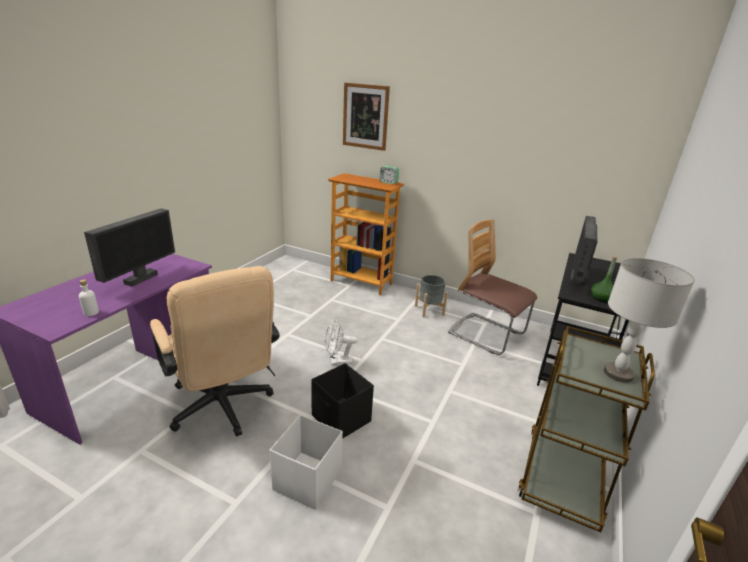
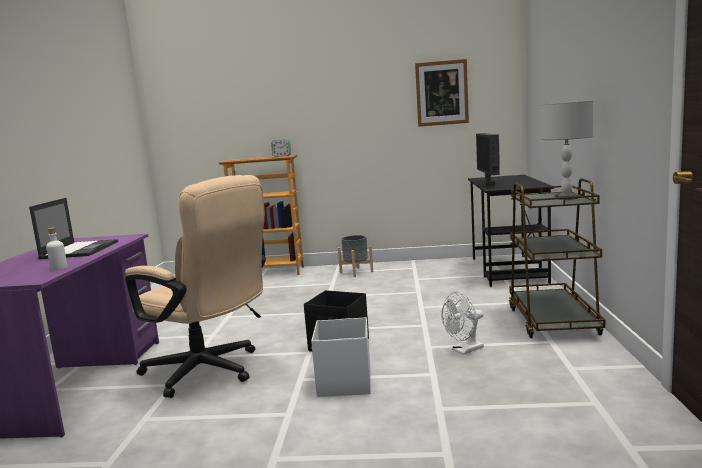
camera: 20 degrees left, 15 degrees down
monitor [84,208,175,287] -> laptop [29,198,118,259]
white fan [324,320,358,365] -> white fan moved to [441,292,484,355]
picture [343,83,390,151] -> picture moved to [415,59,469,127]
chair [448,220,537,355] -> none
green bottle [591,257,617,302] -> none

